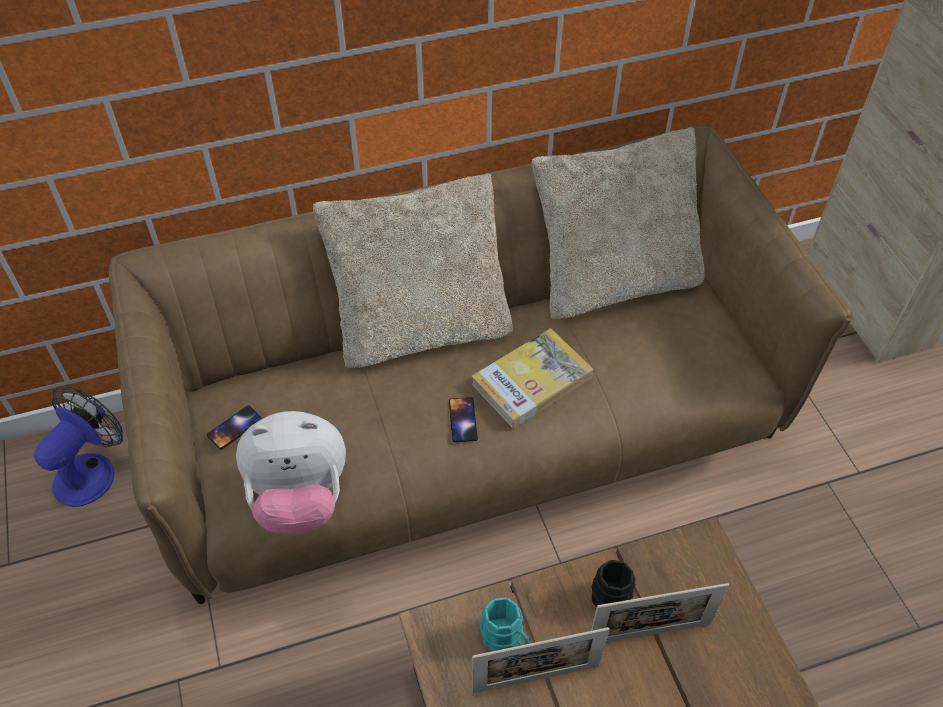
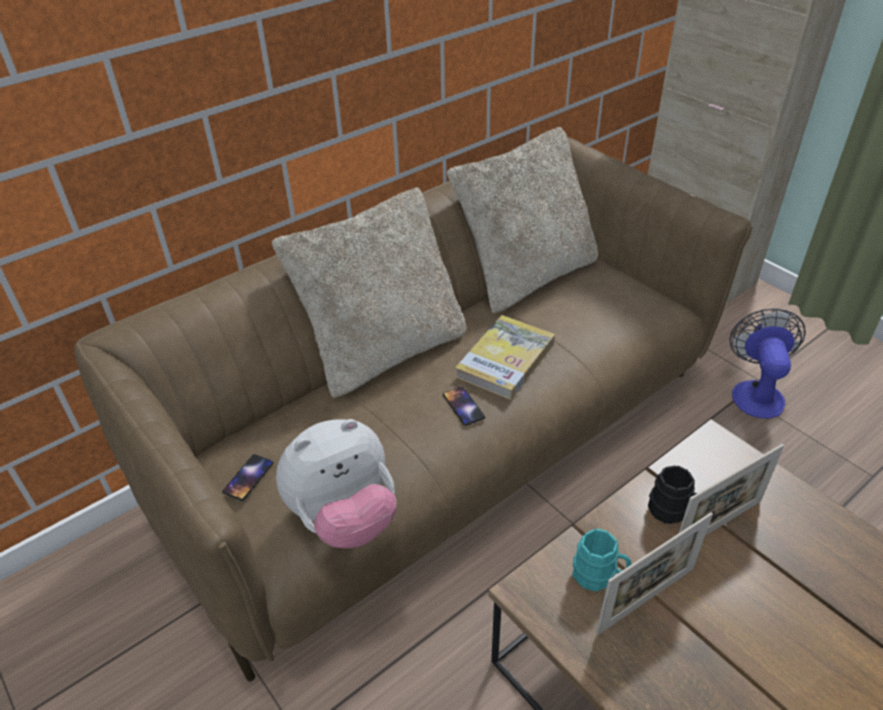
camera: 20 degrees left, 10 degrees down
fan [34,386,123,507] -> fan moved to [729,308,806,419]

